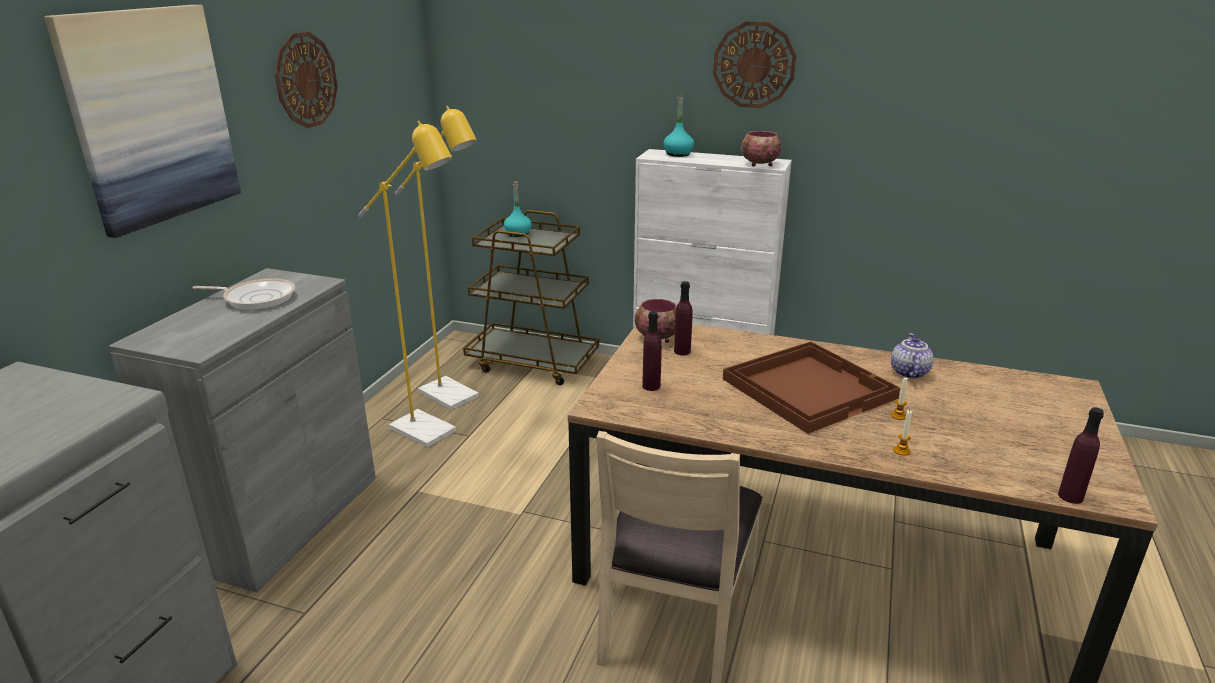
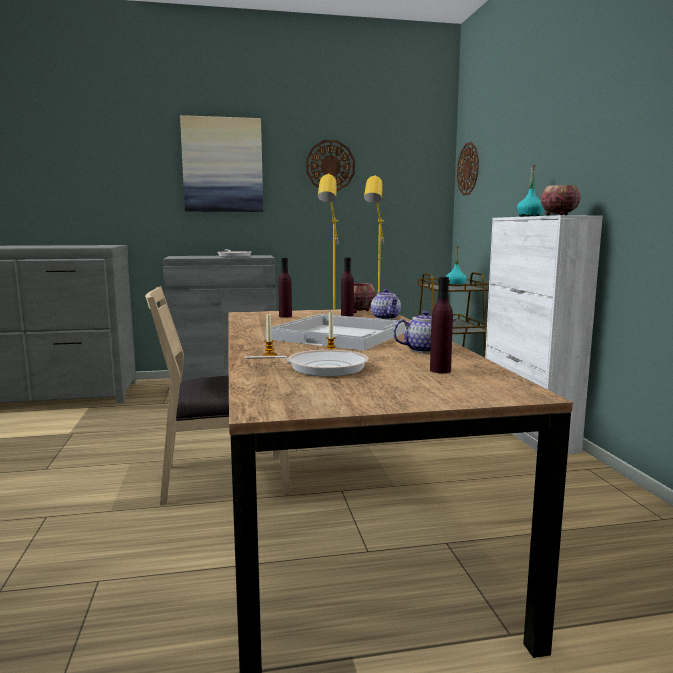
camera: 60 degrees right, 15 degrees down
wall clock [713,21,796,108] -> wall clock moved to [457,142,479,195]
brown tray [723,341,900,434] -> white tray [265,314,409,351]
purple bottle [1058,407,1104,504] -> purple bottle moved to [430,277,453,373]
none -> frying pan [244,349,369,377]
none -> teapot [371,289,401,320]

